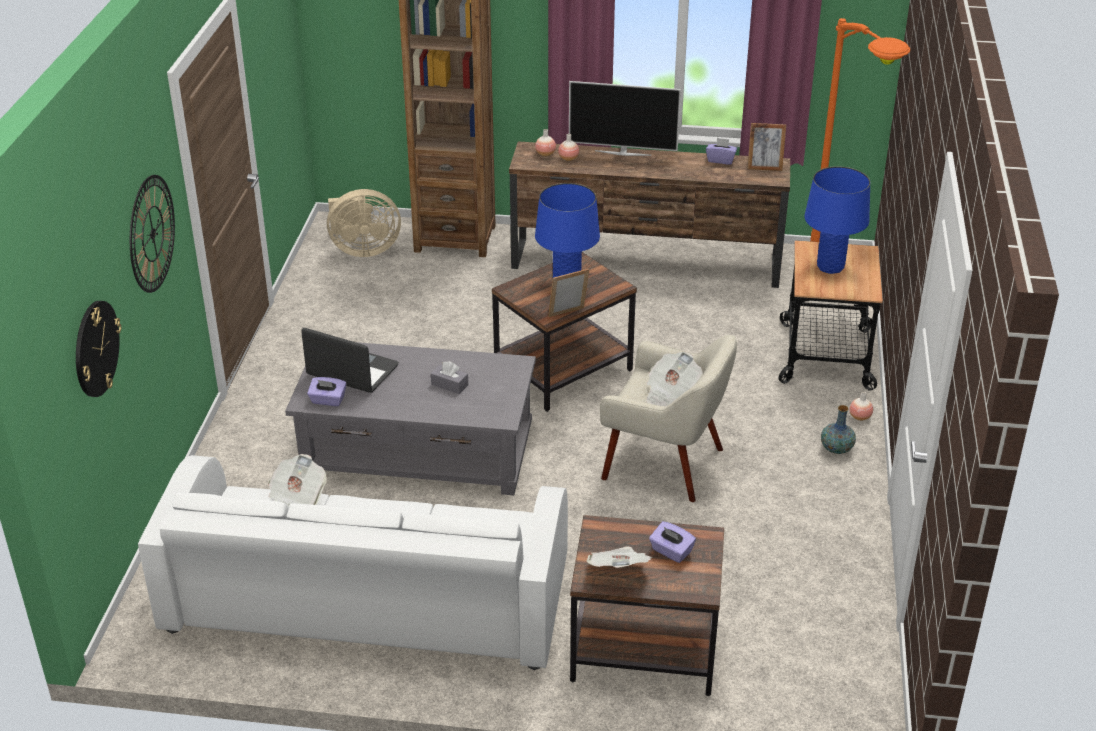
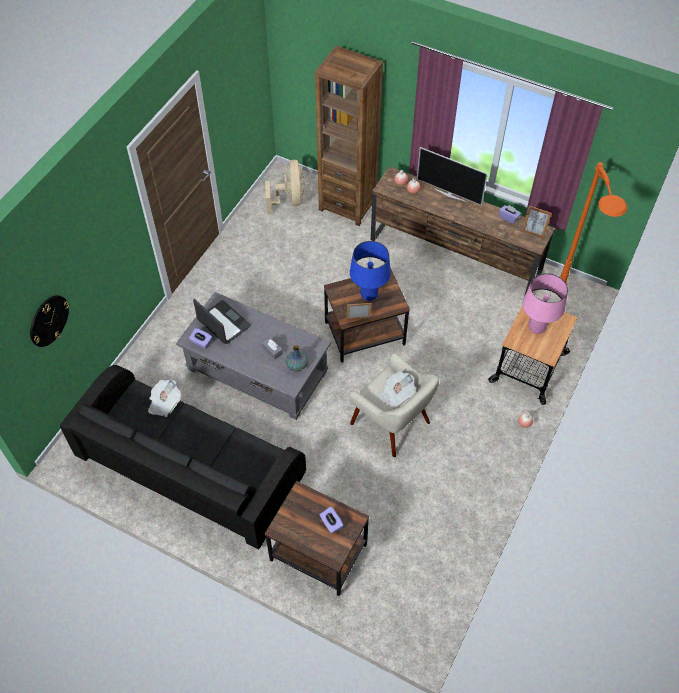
camera: 20 degrees right, 20 degrees up
wall clock [130,175,175,293] -> none
white sofa [138,455,568,670] -> black sofa [60,365,306,550]
beige fan [327,189,401,257] -> beige fan turned 105 degrees counterclockwise [265,160,305,215]
newspaper [587,547,652,568] -> none
blue table lamp [804,166,870,274] -> pink table lamp [522,273,568,334]
vase [821,405,856,454] -> vase moved to [286,345,308,371]

